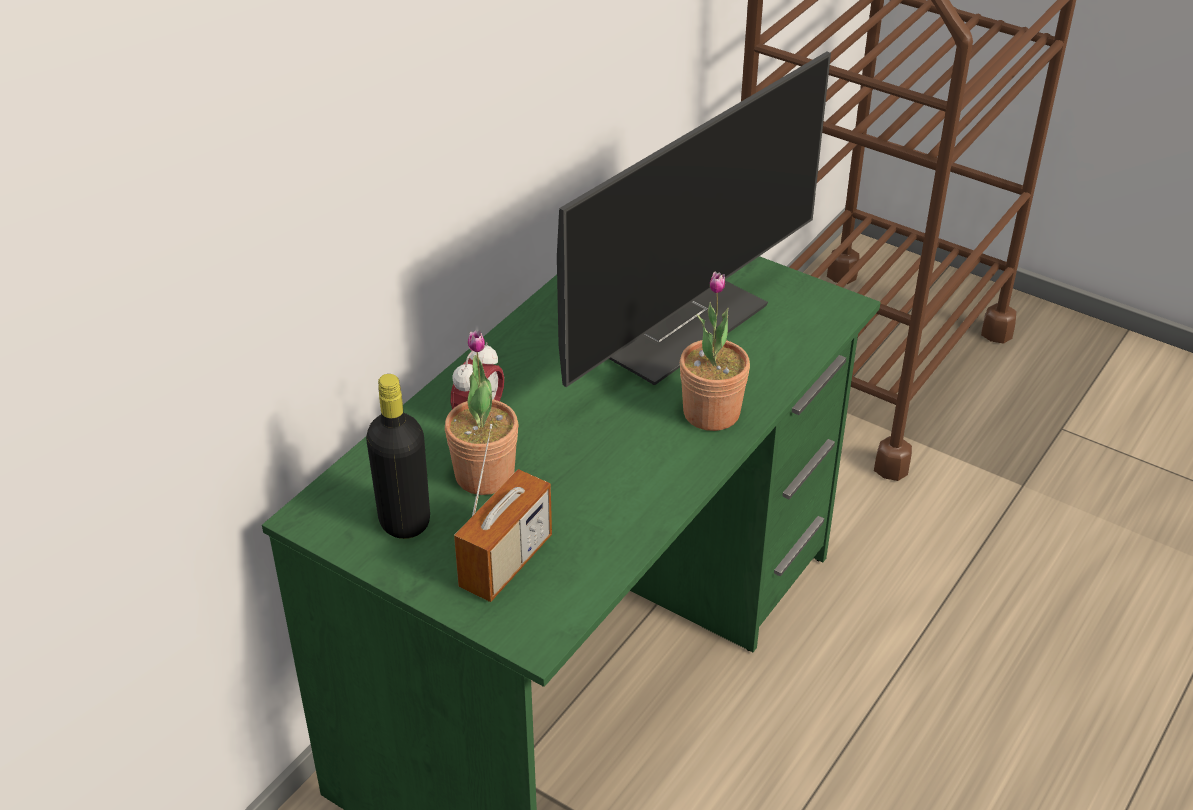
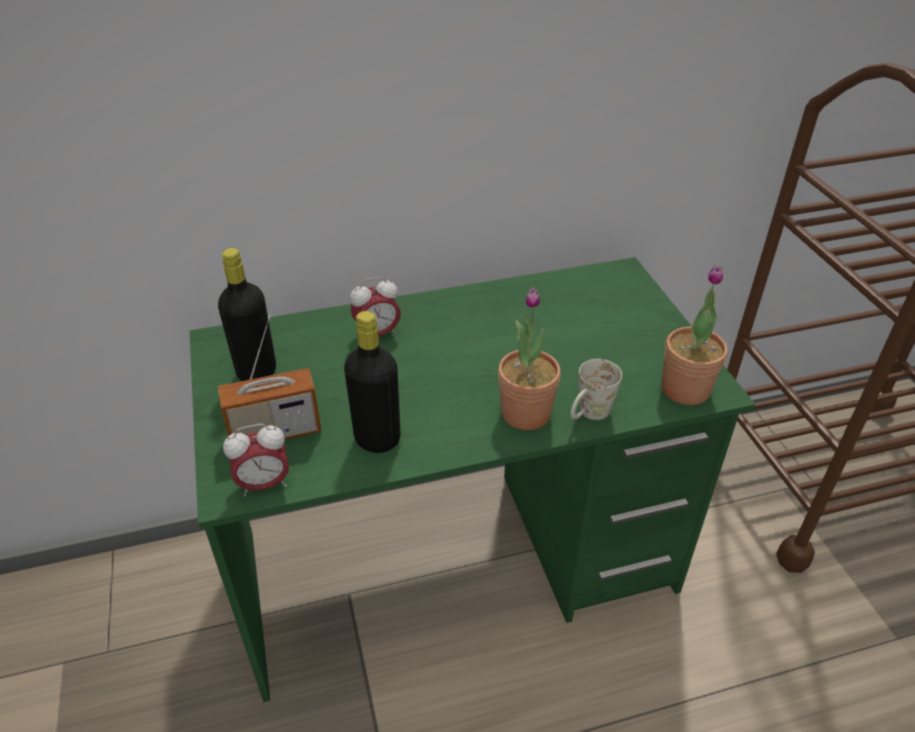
camera: 40 degrees right, 0 degrees up
potted plant [445,330,518,495] -> potted plant moved to [662,265,728,405]
monitor [557,51,831,387] -> none
none -> alarm clock [223,424,289,496]
none -> black bottle [344,311,401,453]
none -> white mug [570,359,622,420]

